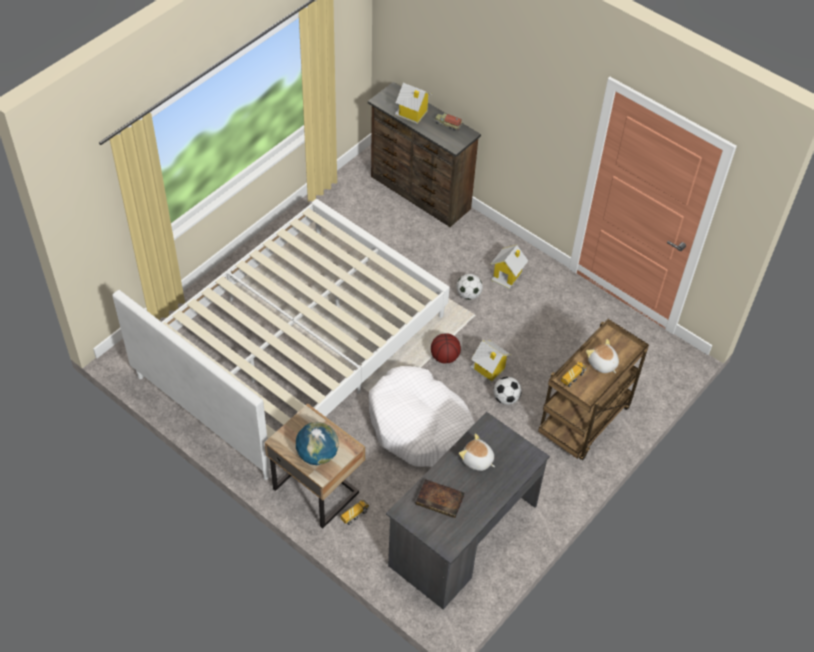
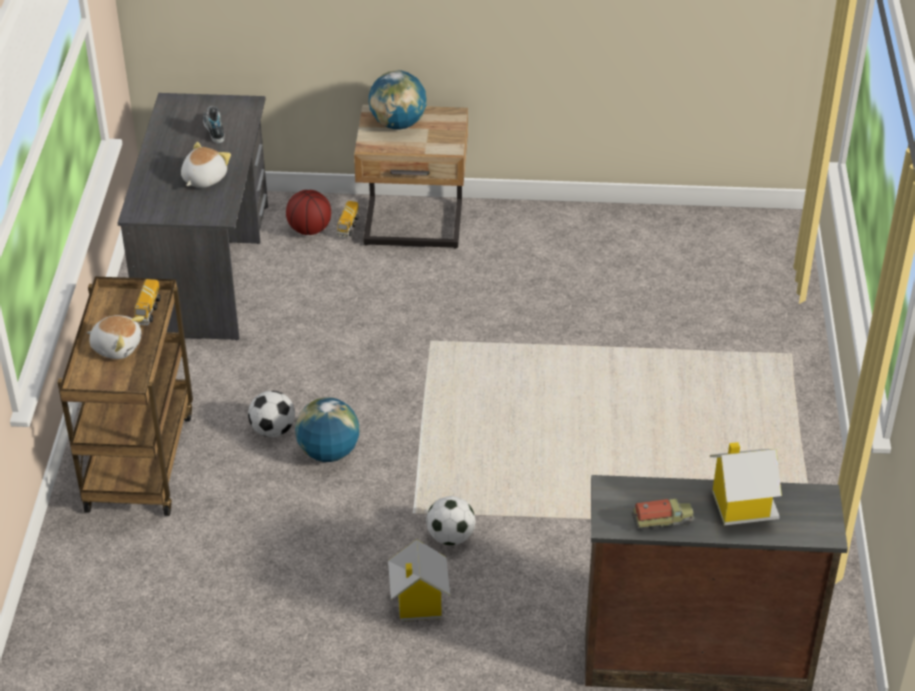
camera: 145 degrees right, 10 degrees down
white bed [113,199,450,480] -> none
white dog bed [369,366,475,467] -> none
book [416,479,464,518] -> shoe [203,106,225,143]
basketball [431,333,461,364] -> basketball moved to [286,190,331,235]
plush toy [459,433,495,471] -> plush toy turned 60 degrees counterclockwise [181,142,231,188]
toy house [470,340,511,382] -> globe [295,397,359,462]

